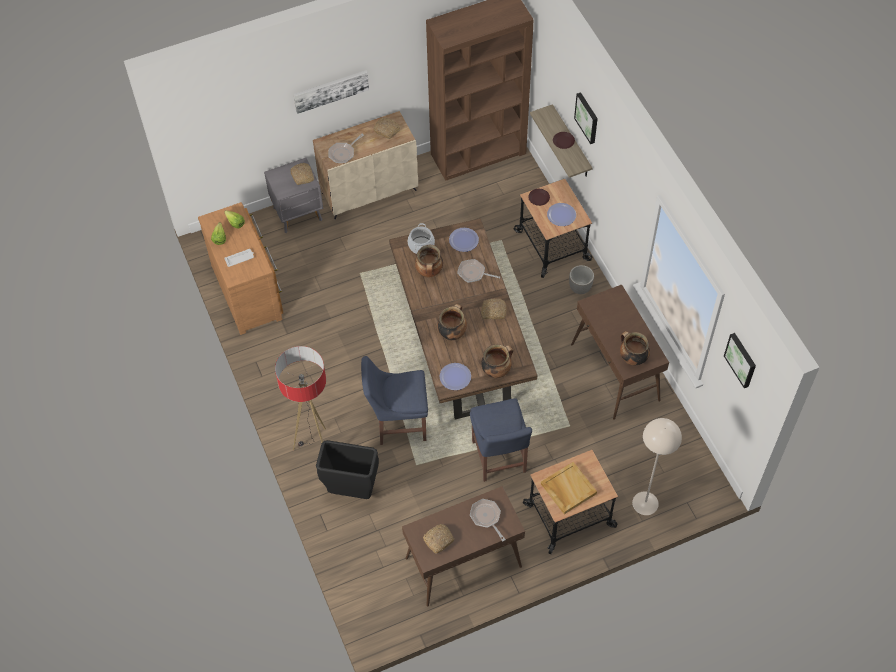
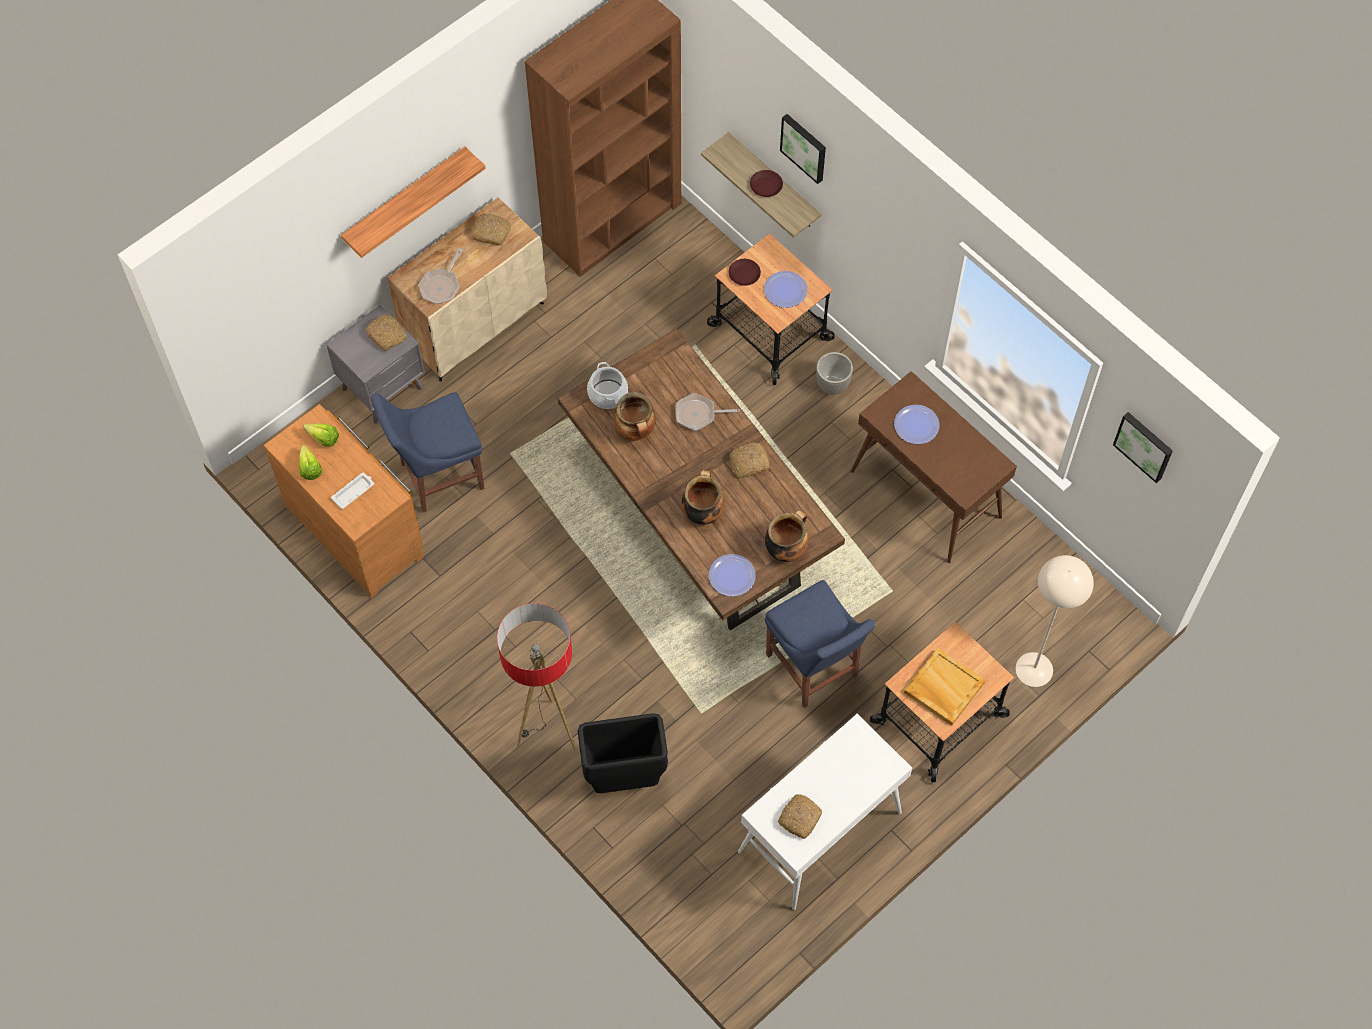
camera: 20 degrees left, 5 degrees up
picture [293,70,369,114] -> shelf [341,147,486,258]
blue chair [361,356,428,445] -> blue chair moved to [371,392,484,513]
brown console table [402,486,525,607] -> white console table [738,714,912,910]
plate [449,228,479,252] -> plate moved to [894,405,940,444]
frying pan [470,499,506,542] -> none
cooking pot [620,331,650,366] -> none

